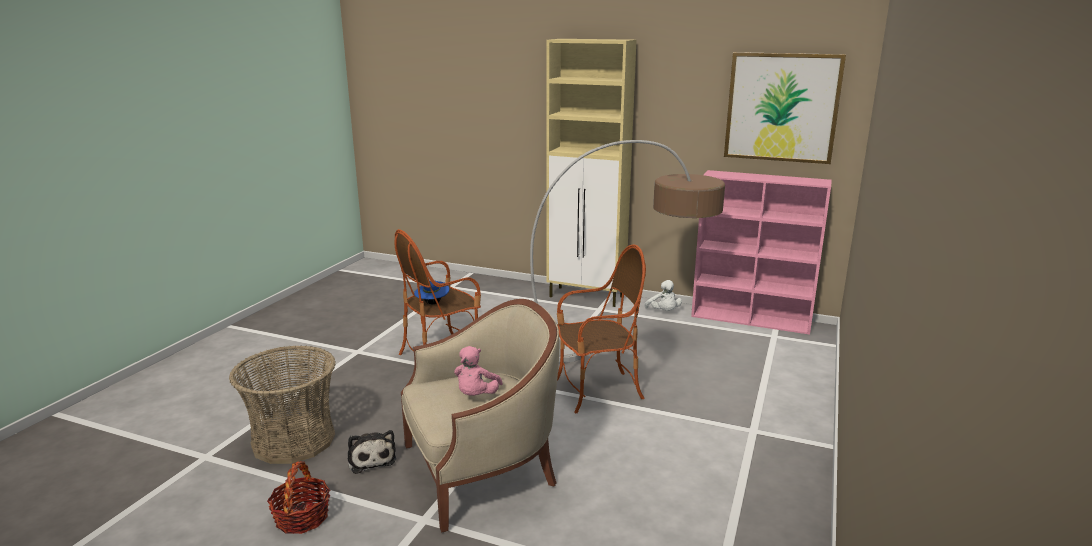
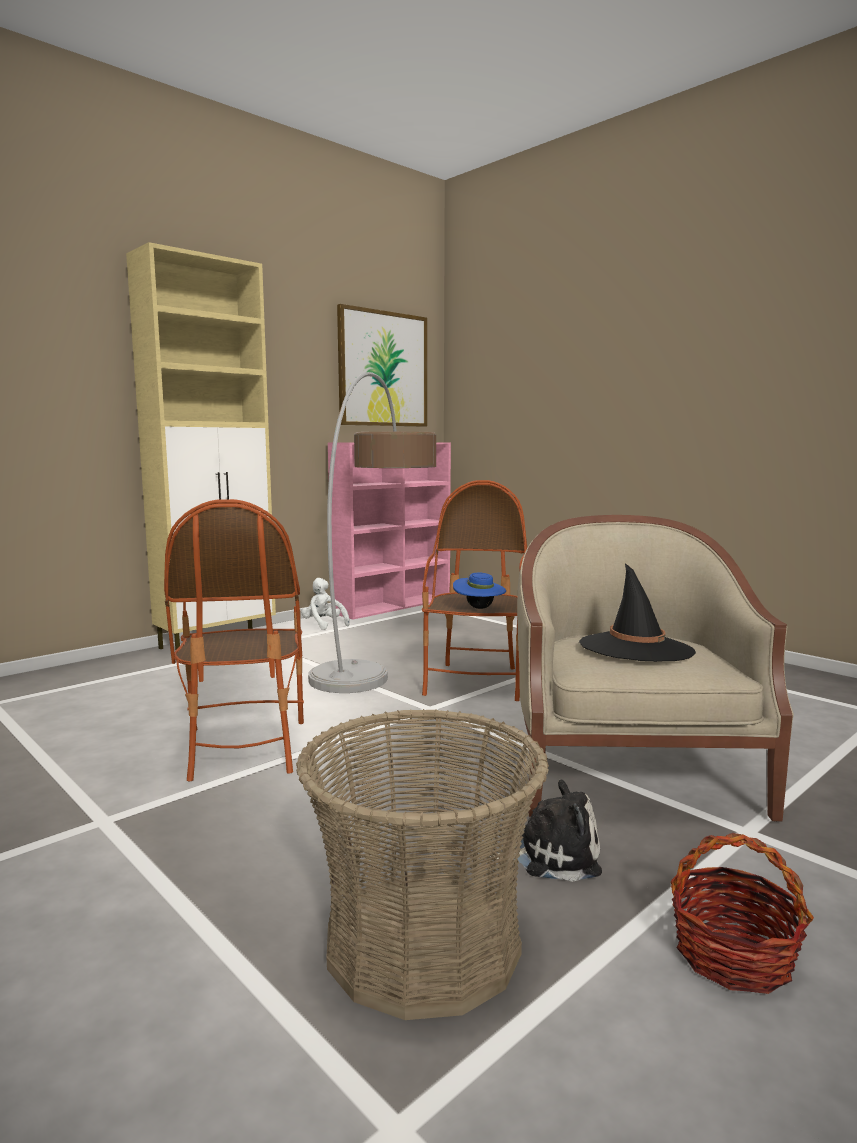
camera: 65 degrees left, 10 degrees down
blue hat [414,281,449,305] -> blue hat moved to [453,573,506,609]
pink plush toy [454,346,503,396] -> black hat [579,563,696,662]
white plush toy [645,280,682,311] -> white plush toy turned 135 degrees counterclockwise [301,578,350,630]

